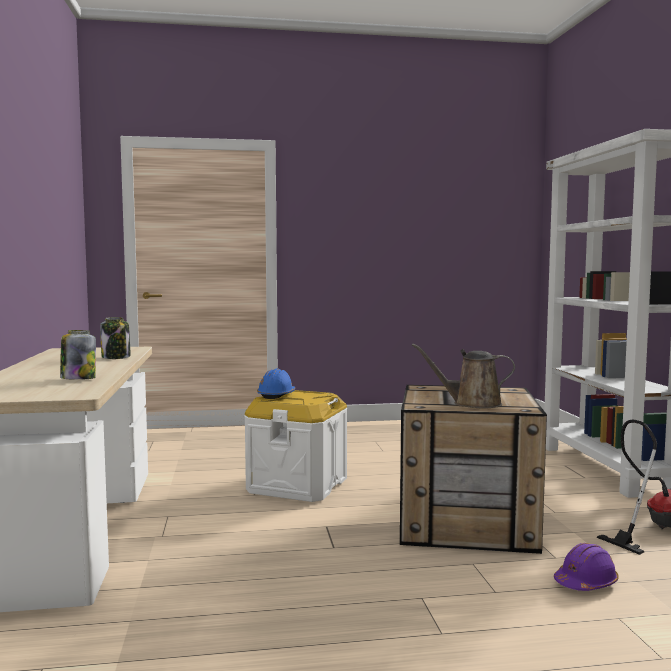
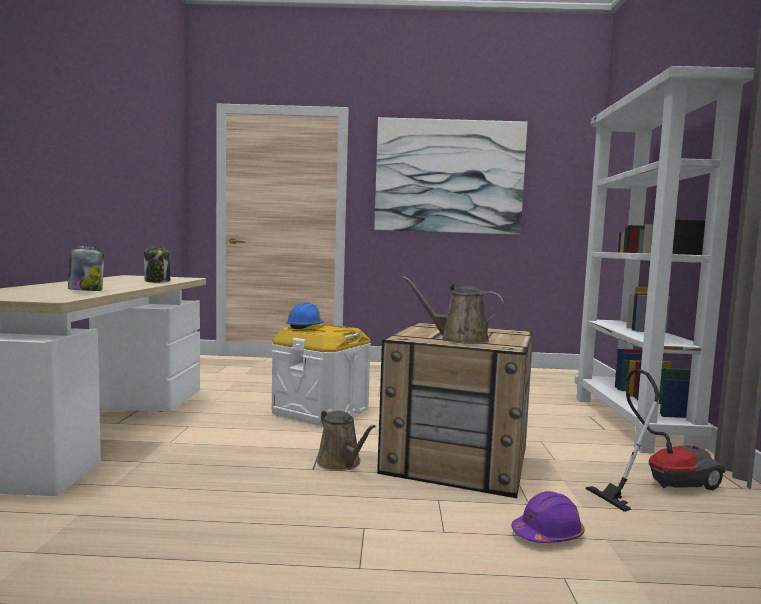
camera: 10 degrees right, 0 degrees up
none -> brown watering can [317,409,376,471]
none -> picture [374,117,527,235]

